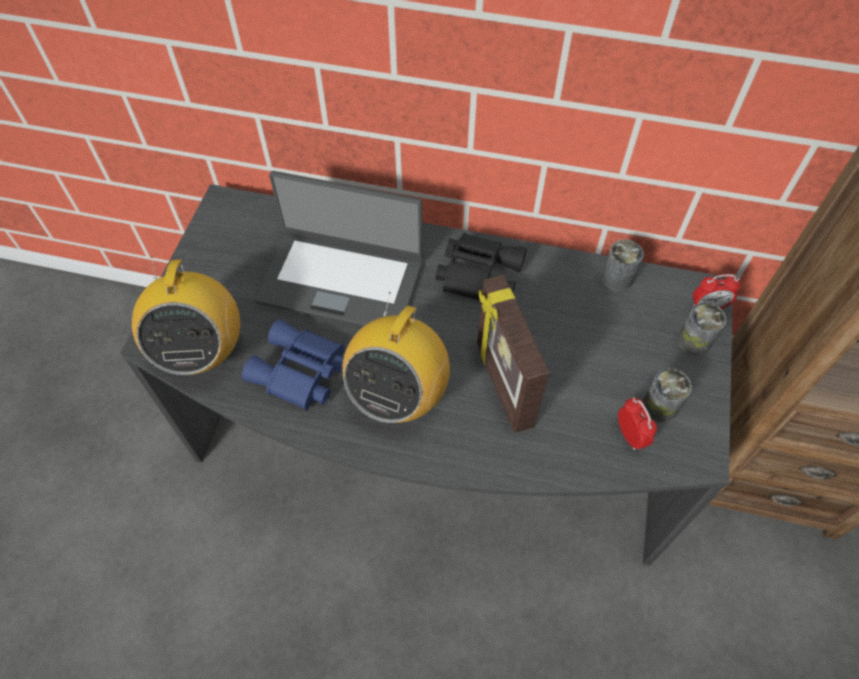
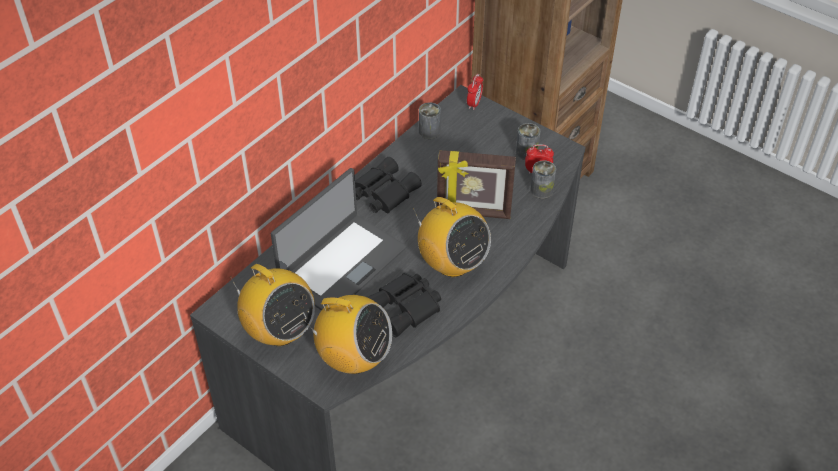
camera: 65 degrees left, 10 degrees down
blue binoculars [242,319,344,411] -> black binoculars [367,273,441,337]
can [677,303,726,356] -> can moved to [530,160,556,199]
none -> radio [230,264,315,346]

